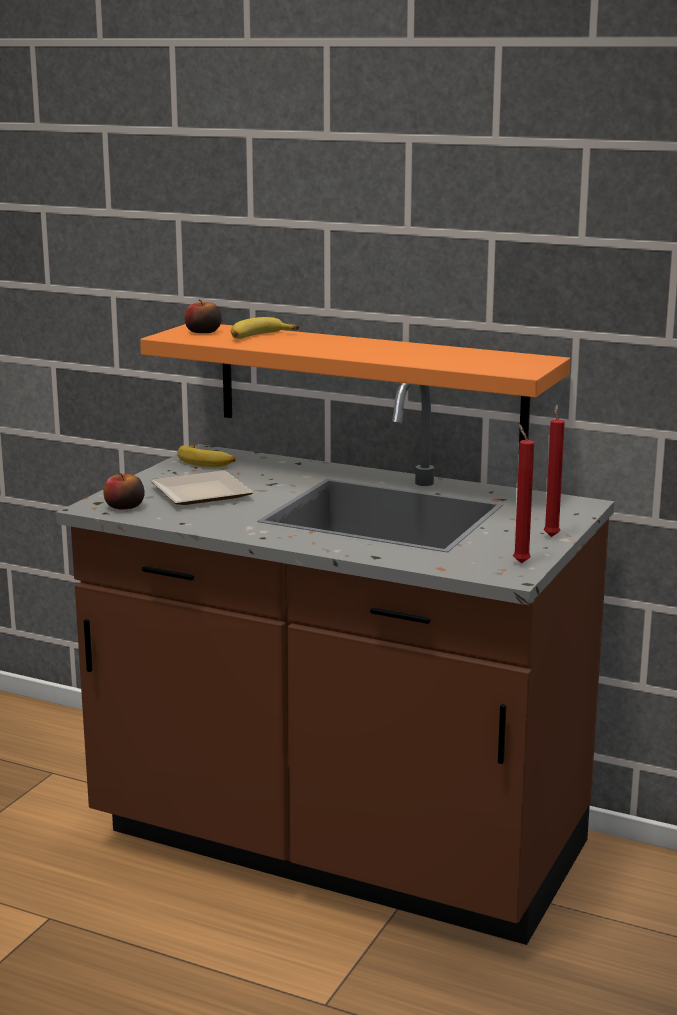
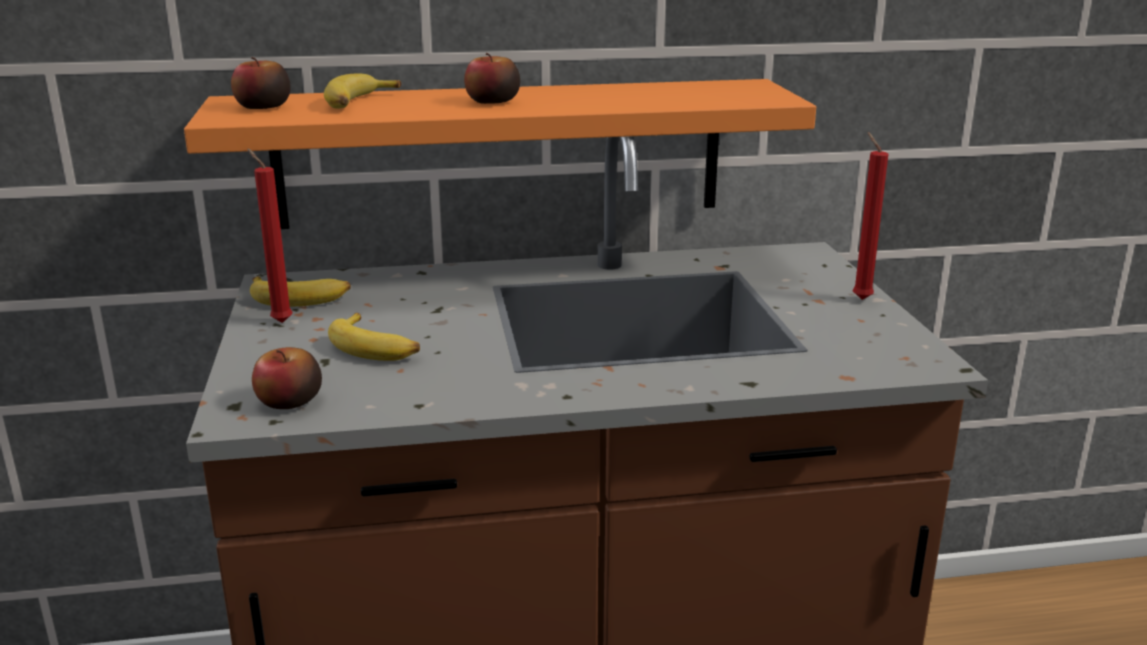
camera: 35 degrees left, 5 degrees up
plate [151,470,253,505] -> banana [328,313,420,361]
red candle [513,424,534,563] -> red candle moved to [247,148,292,323]
none -> apple [464,53,520,104]

